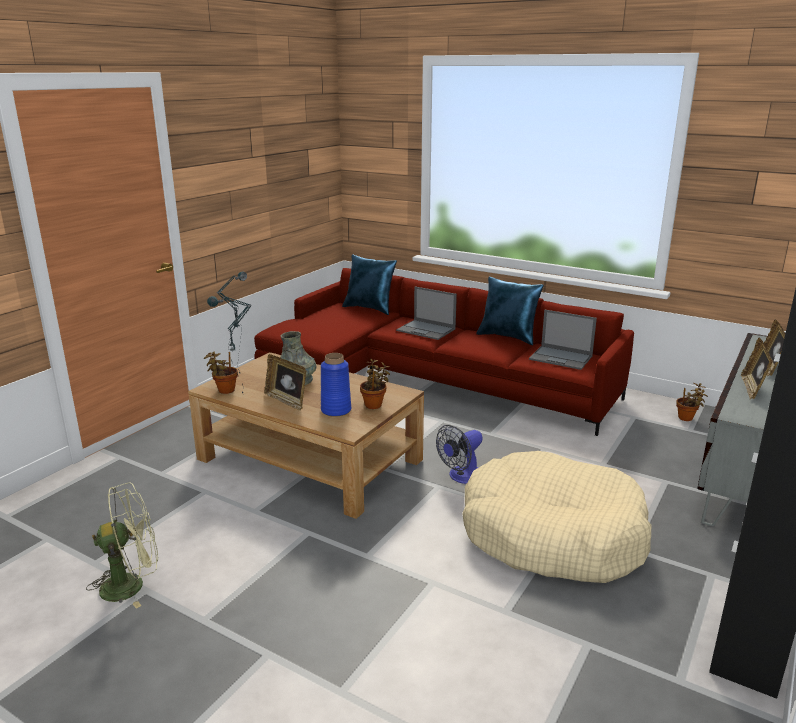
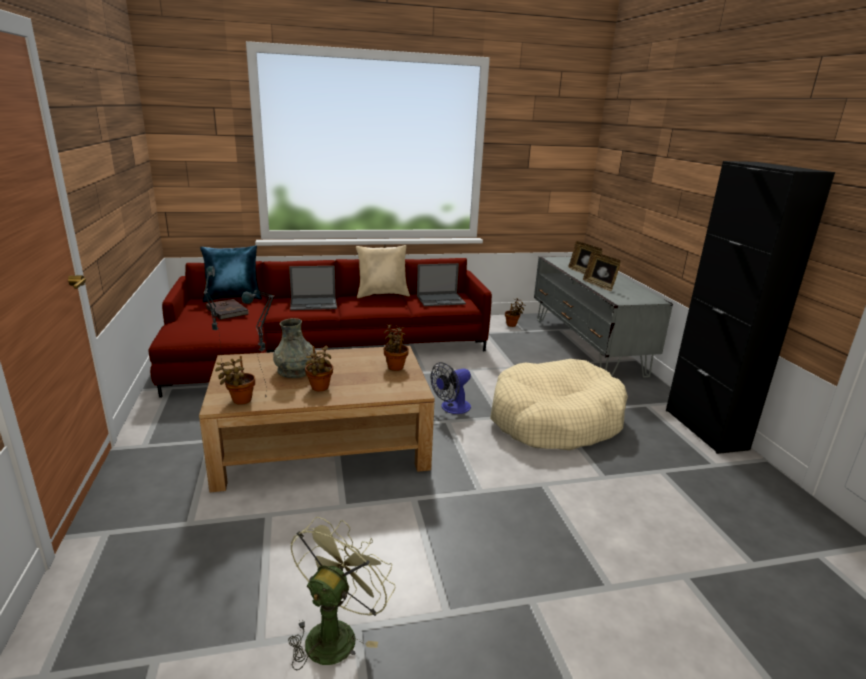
camera: 45 degrees left, 0 degrees up
picture frame [264,354,306,411] -> potted plant [305,345,333,391]
blue vase [321,353,351,417] -> none
fan [436,425,483,484] -> fan turned 45 degrees clockwise [431,362,471,414]
blue pillow [476,277,544,345] -> beige pillow [356,245,410,298]
none -> brown book [206,299,249,320]

